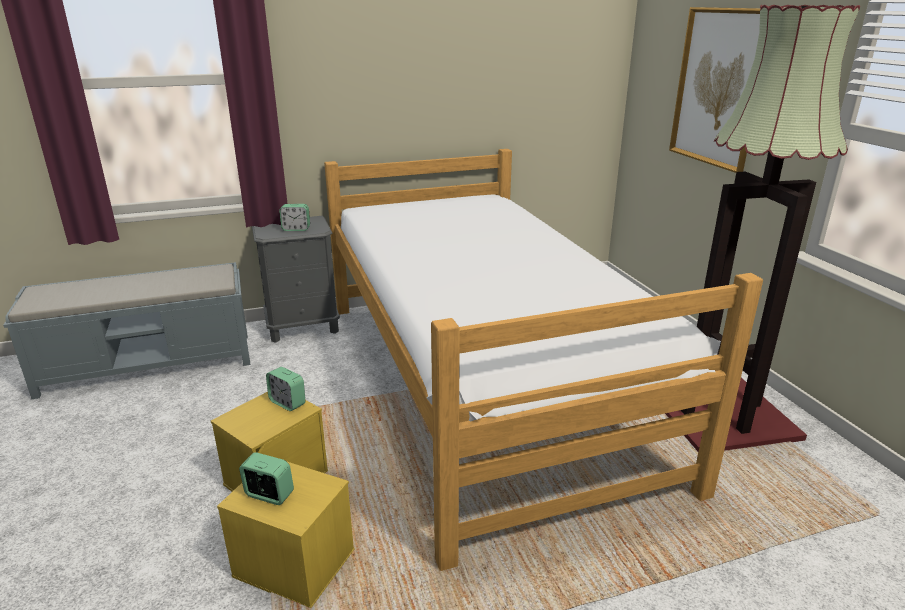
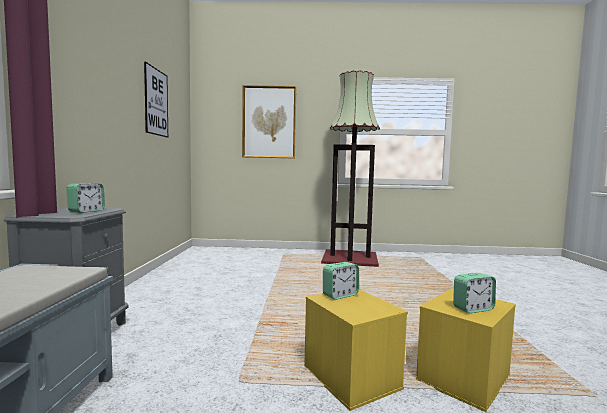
camera: 70 degrees left, 20 degrees down
alarm clock [239,452,294,505] -> alarm clock turned 150 degrees counterclockwise [453,273,496,313]
bed [324,149,763,571] -> none
none -> picture [144,61,168,138]

